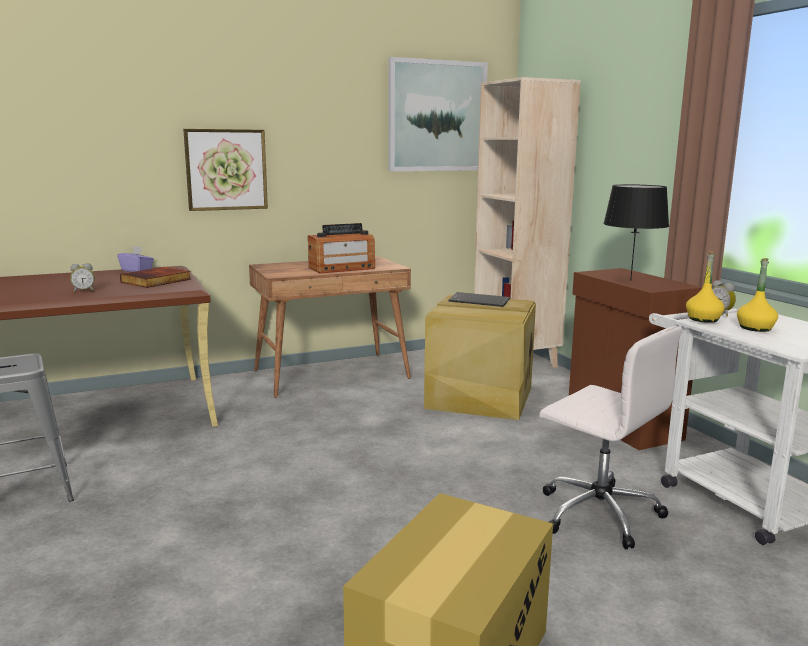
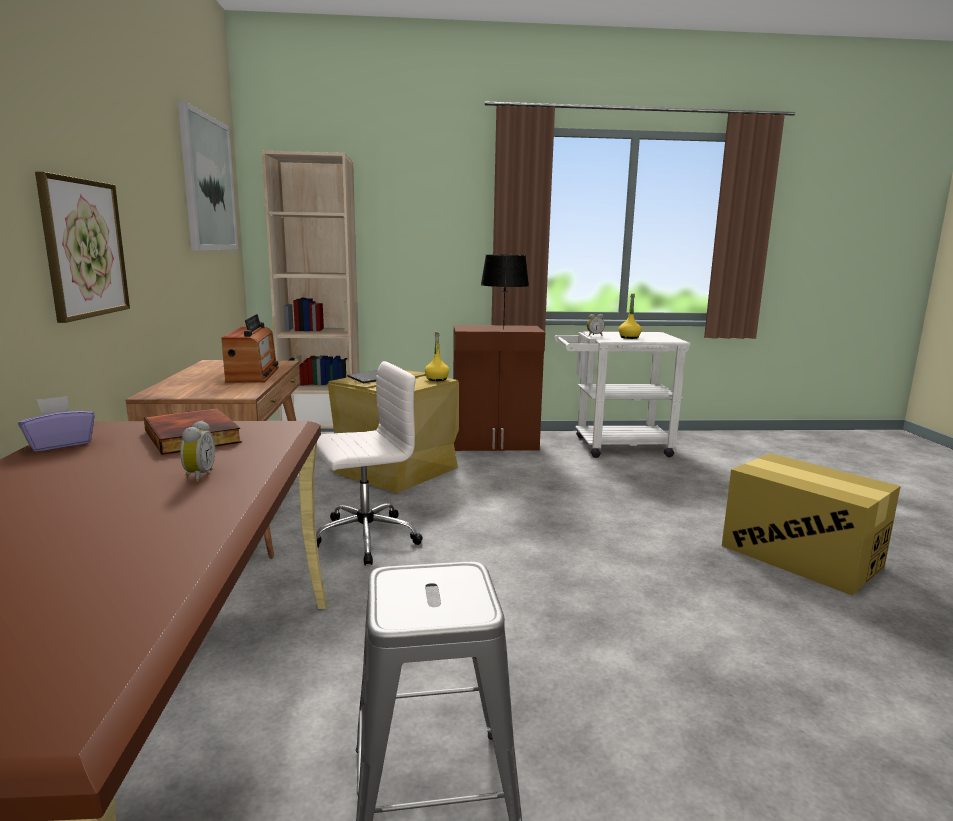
camera: 70 degrees left, 0 degrees up
white office chair [539,326,682,549] -> white office chair moved to [316,361,423,565]
yellow bottle [686,251,725,323] -> yellow bottle moved to [425,332,449,381]

